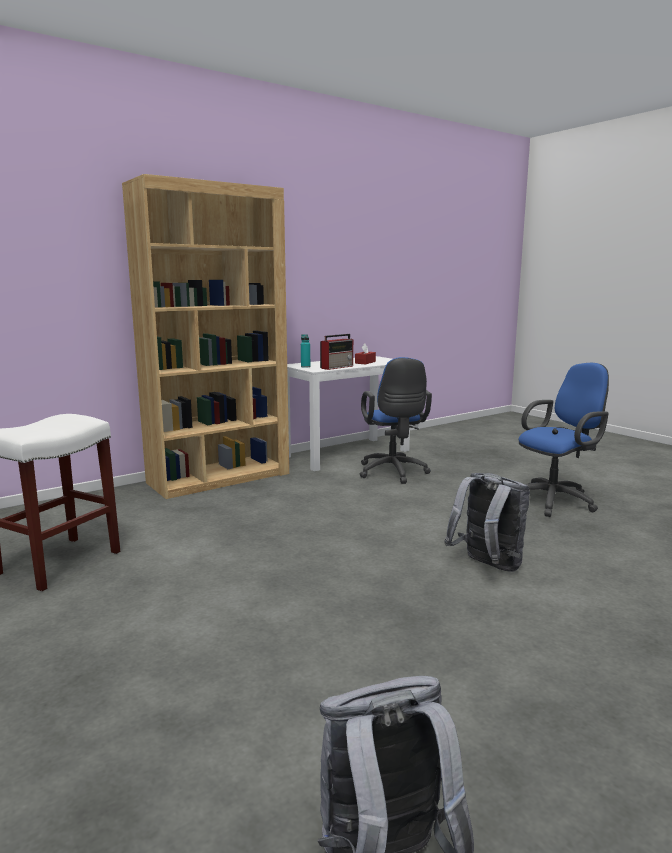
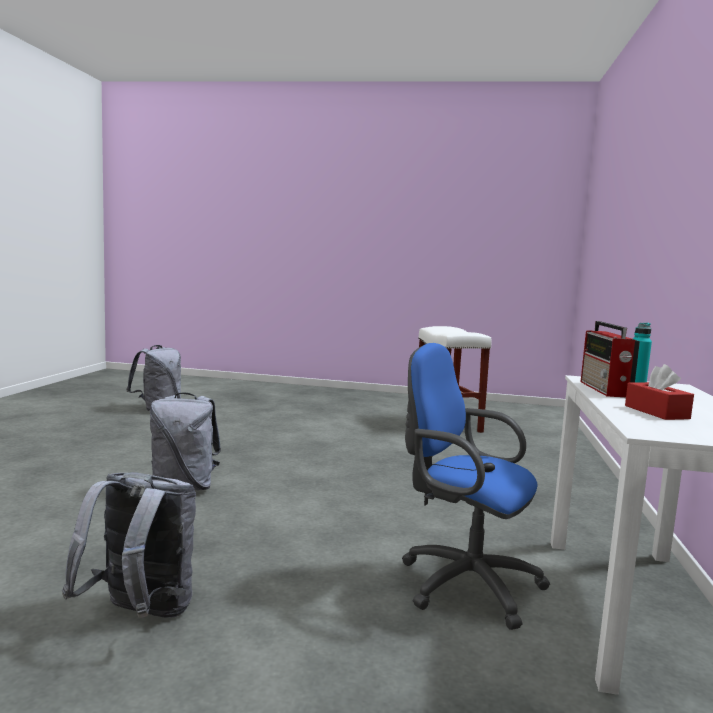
camera: 135 degrees right, 5 degrees down
brown bookcase [122,174,289,499] -> none
blue office chair [519,363,609,517] -> grey backpack [62,472,196,618]

